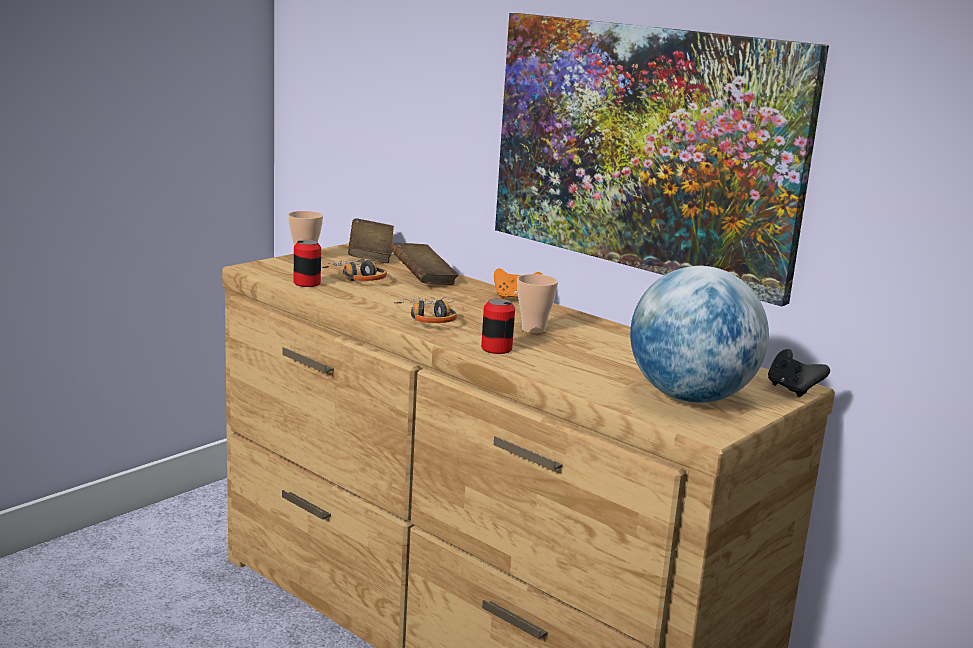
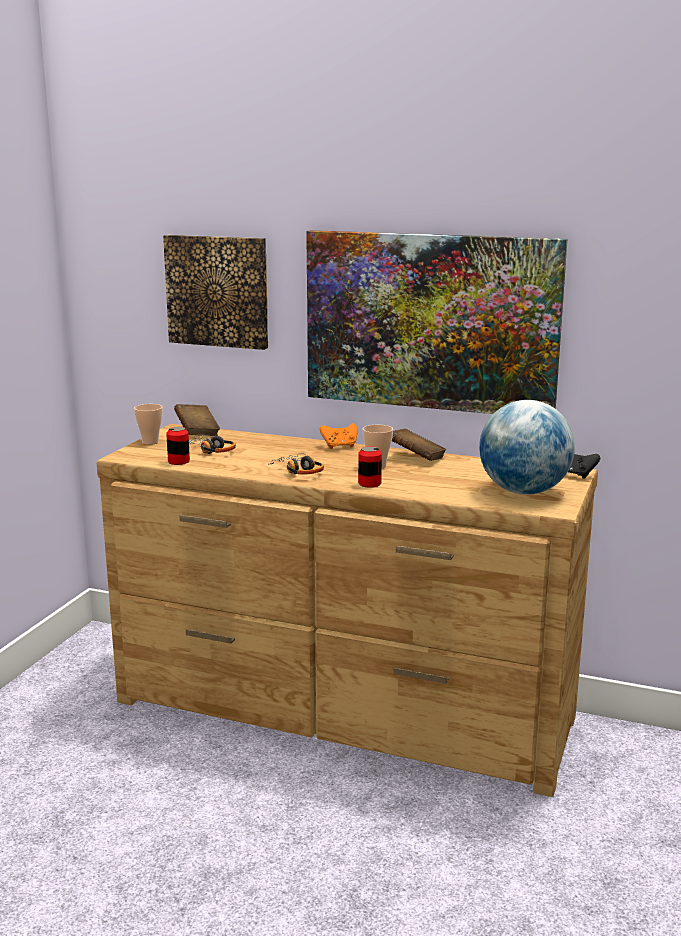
camera: 20 degrees left, 0 degrees up
brown book [390,243,459,285] -> brown book moved to [392,429,447,461]
none -> picture [163,235,268,350]

